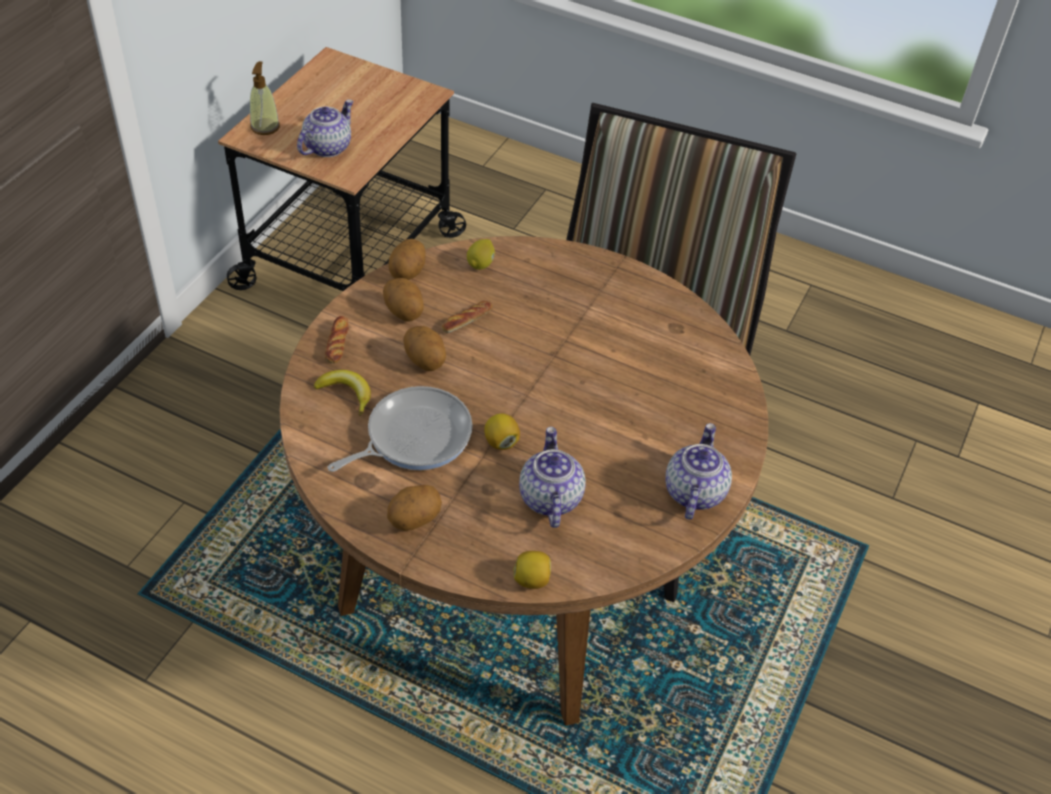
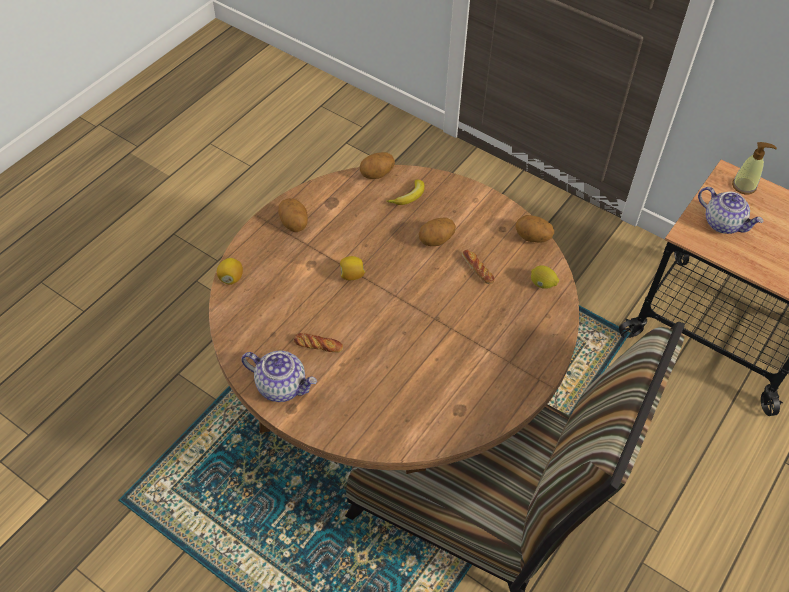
camera: 100 degrees right, 5 degrees up
bread [325,316,349,364] -> bread moved to [294,333,343,353]
frying pan [328,386,472,472] -> none
potato [383,278,424,322] -> potato moved to [360,152,395,179]
teapot [519,427,586,528] -> none

